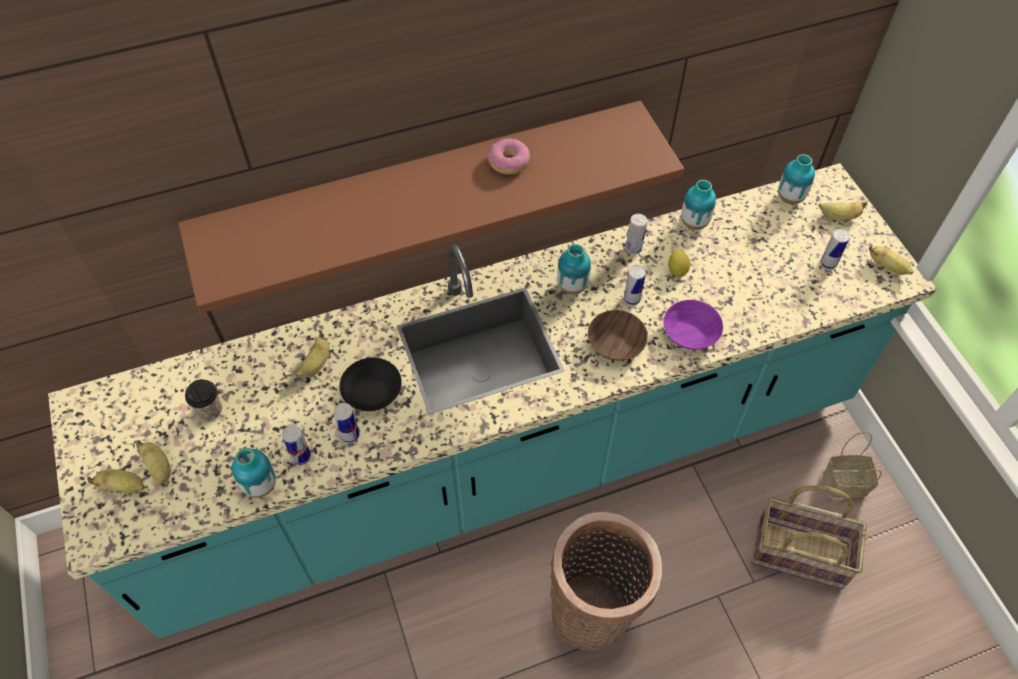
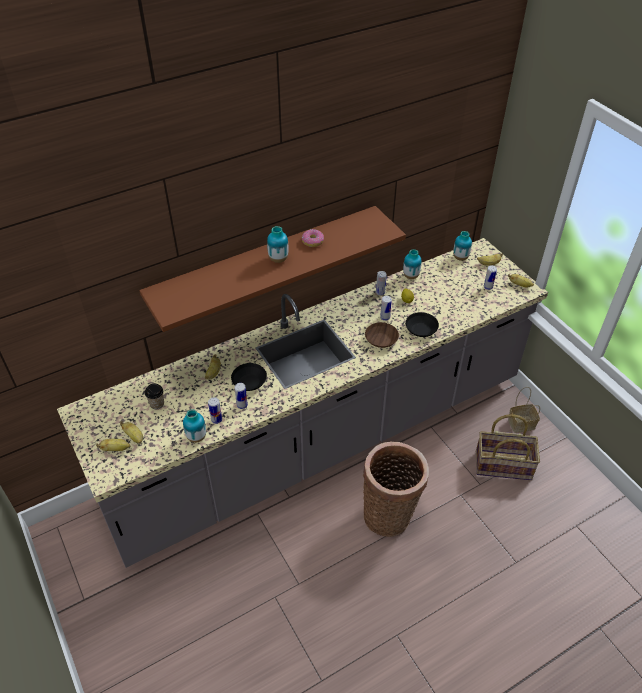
camera: 10 degrees left, 10 degrees down
turquoise counter [48,163,937,639] -> grey counter [57,238,548,568]
vase [557,244,591,295] -> vase moved to [267,226,289,263]
purple bowl [663,300,723,350] -> black bowl [405,312,439,337]

